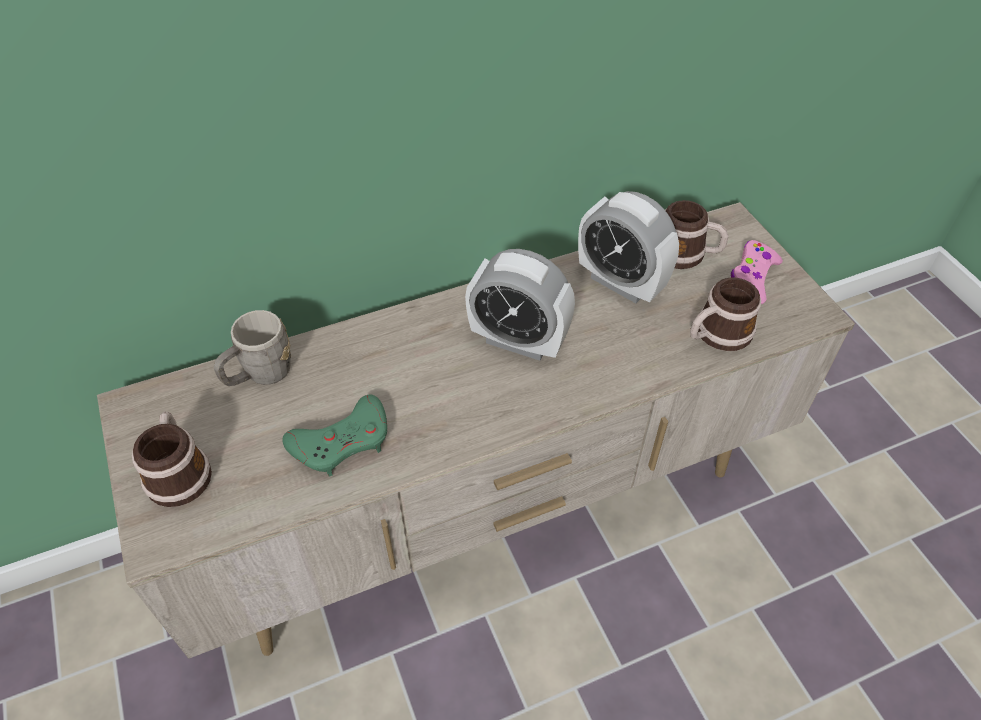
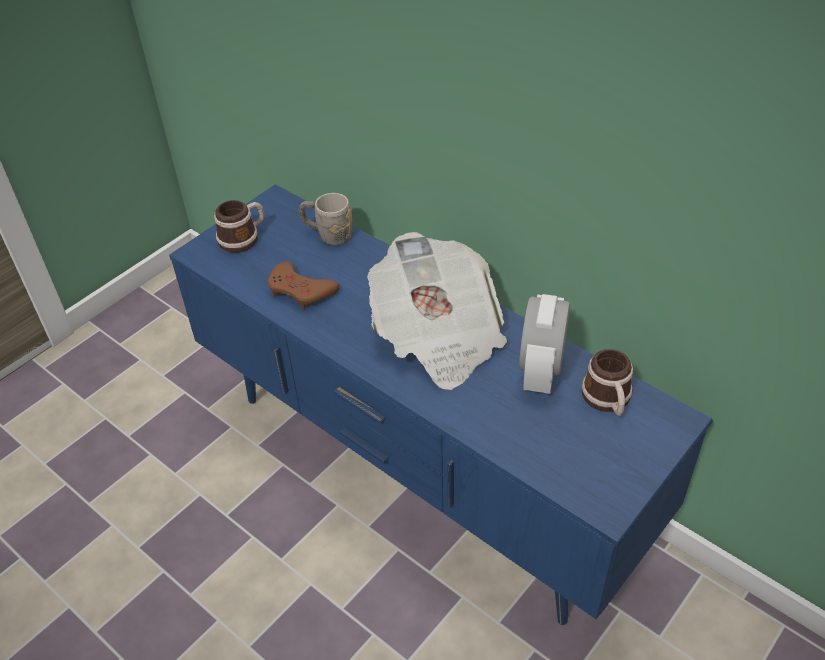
camera: 65 degrees right, 5 degrees down
beige tv stand [97,202,855,659] -> blue tv stand [169,184,713,625]
green game controller [282,395,387,477] -> brown game controller [268,261,339,309]
alarm clock [465,249,575,361] -> newspaper [367,232,507,390]
mug [690,278,761,351] -> none
pink game controller [731,240,783,304] -> none

